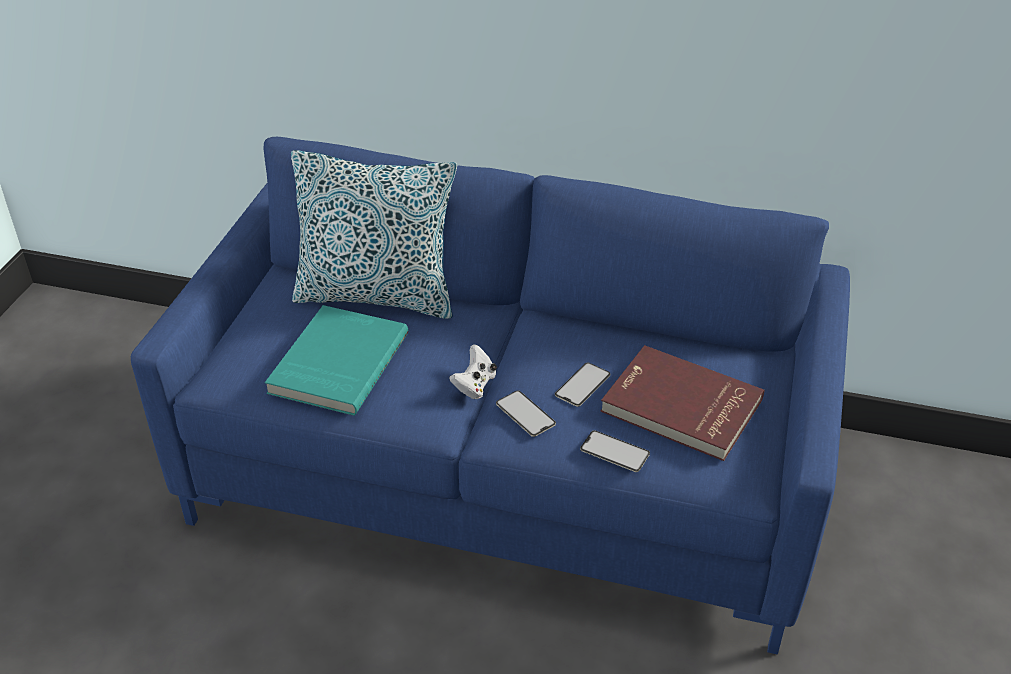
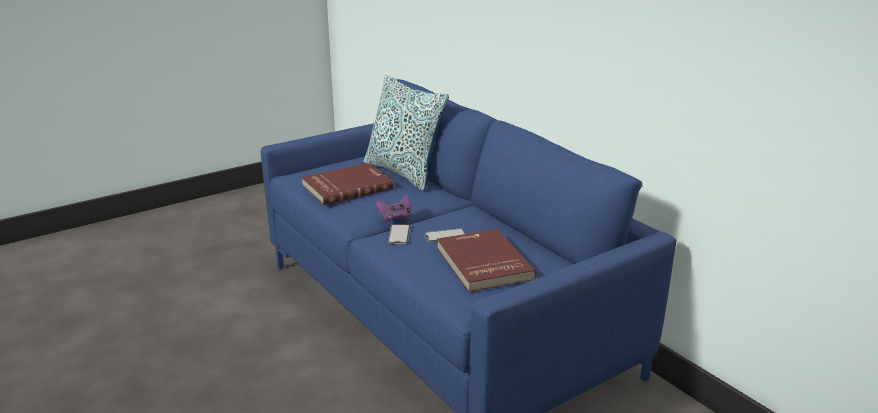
camera: 40 degrees right, 15 degrees down
turquoise book [265,305,408,416] -> red book [301,163,394,205]
white game controller [449,344,497,399] -> purple game controller [376,195,411,222]
phone [580,430,650,472] -> none

